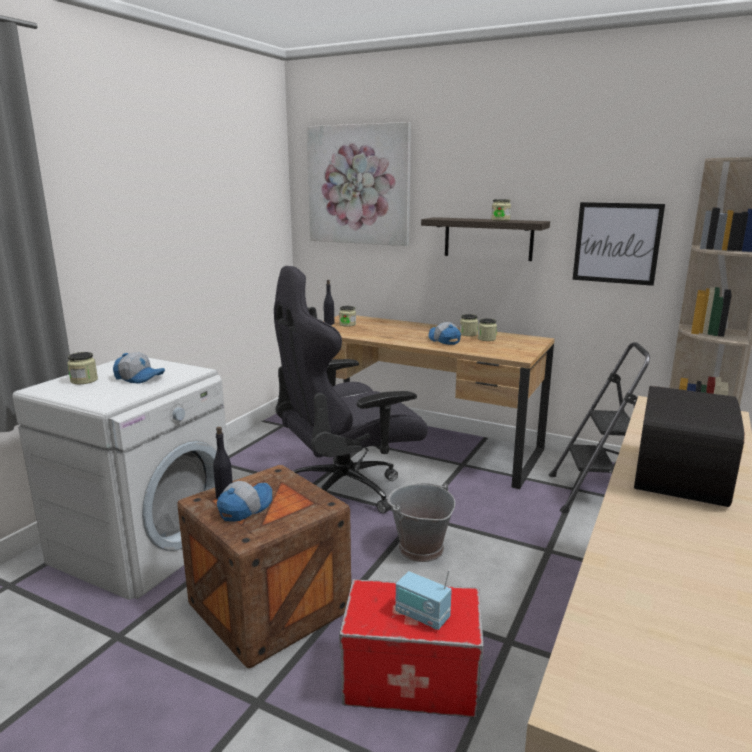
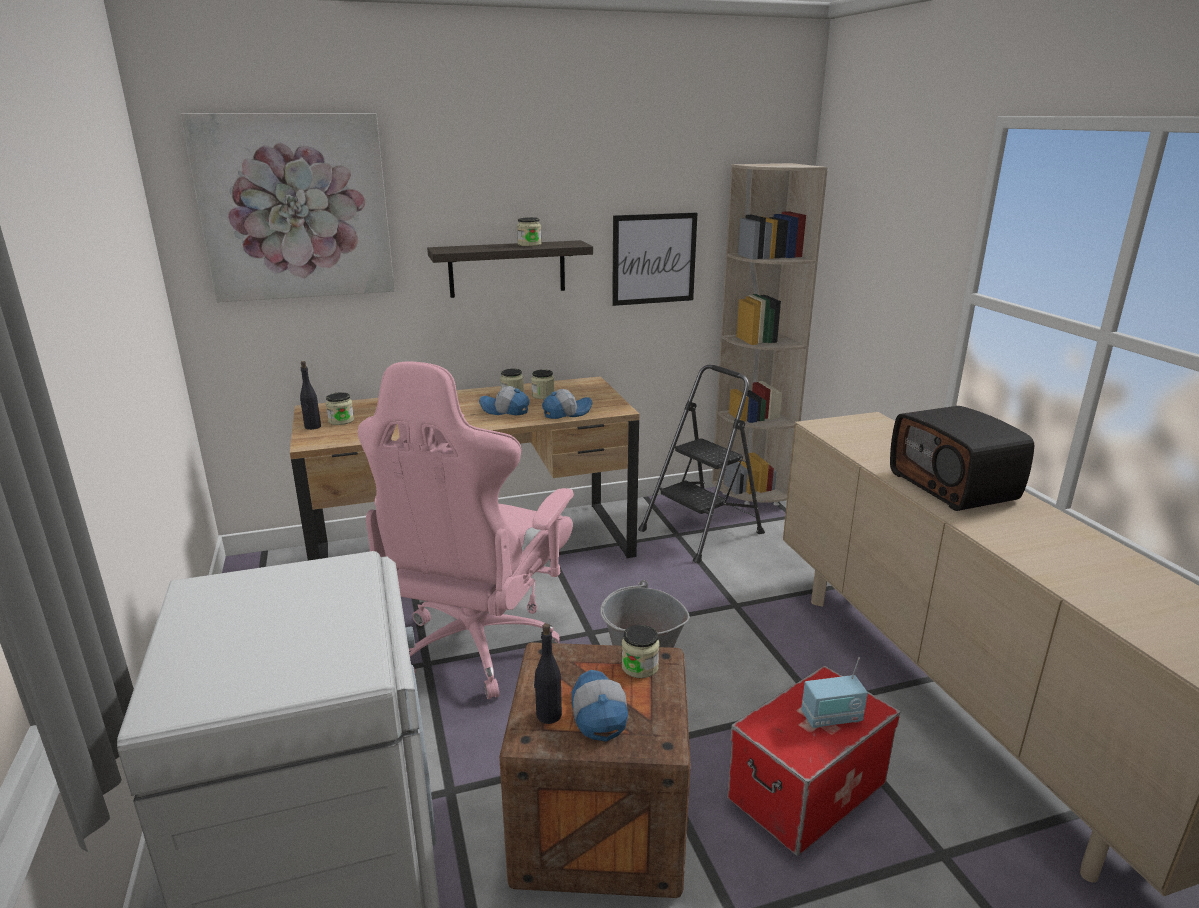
camera: 45 degrees left, 5 degrees up
jar [67,352,98,384] -> jar moved to [621,625,659,678]
cap [113,352,165,384] -> cap moved to [542,389,593,419]
black office chair [274,266,428,513] -> pink office chair [357,362,574,699]

